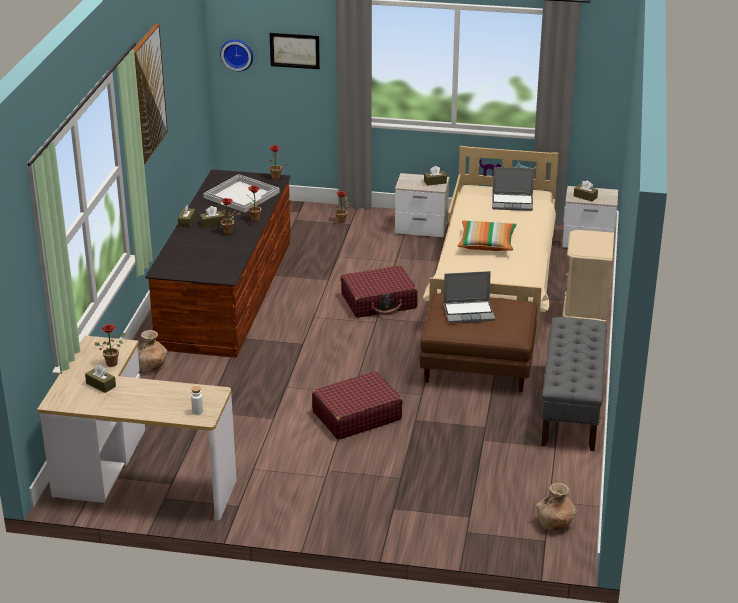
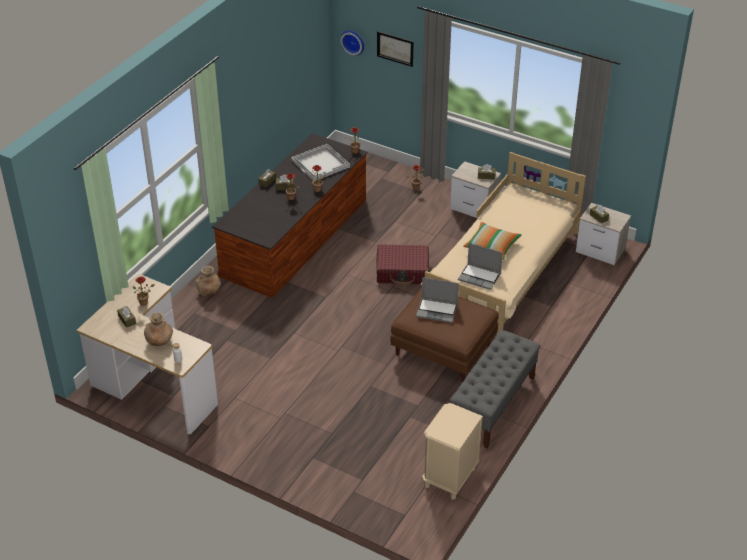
camera: 20 degrees right, 10 degrees up
picture [133,24,168,164] -> none
red suitcase [312,371,403,440] -> none
laptop [492,167,534,211] -> laptop moved to [458,243,502,290]
brown vase [536,483,577,531] -> brown vase moved to [144,312,173,346]
beige nightstand [562,230,614,322] -> beige nightstand moved to [422,403,483,500]

